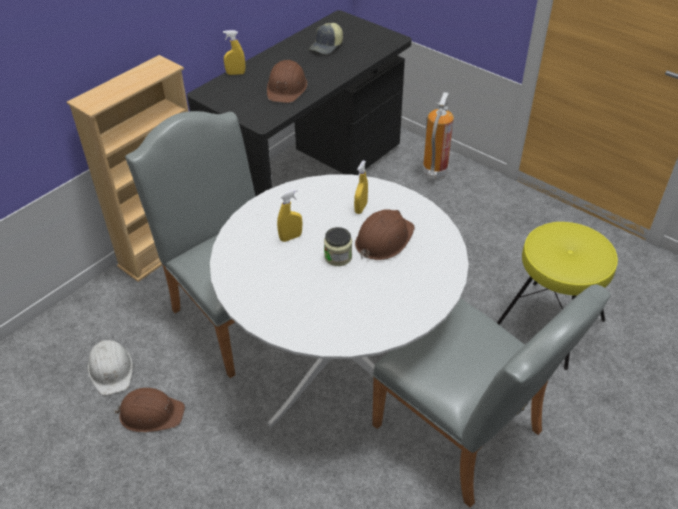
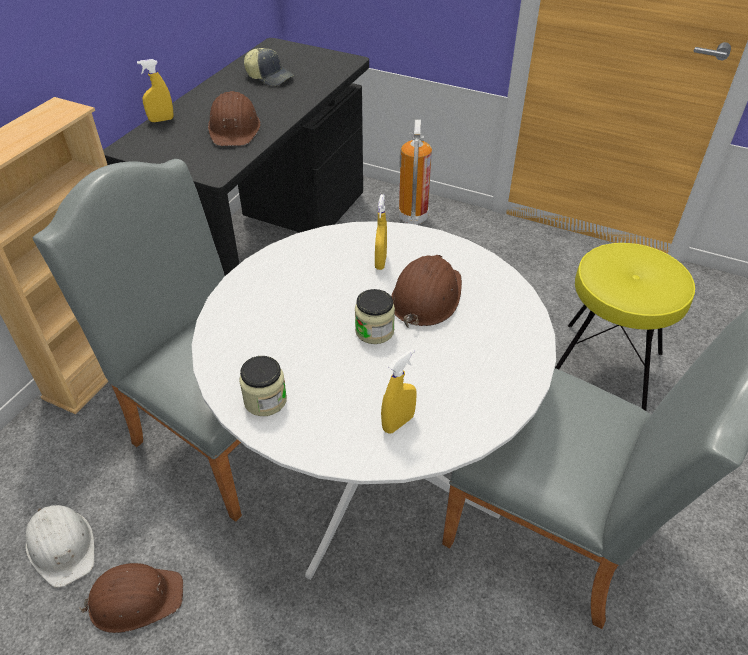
camera: 15 degrees left, 0 degrees up
yellow spray bottle [277,189,302,242] -> yellow spray bottle moved to [381,349,416,433]
cap [309,23,343,55] -> cap turned 75 degrees counterclockwise [244,48,294,86]
none -> jar [239,356,287,416]

